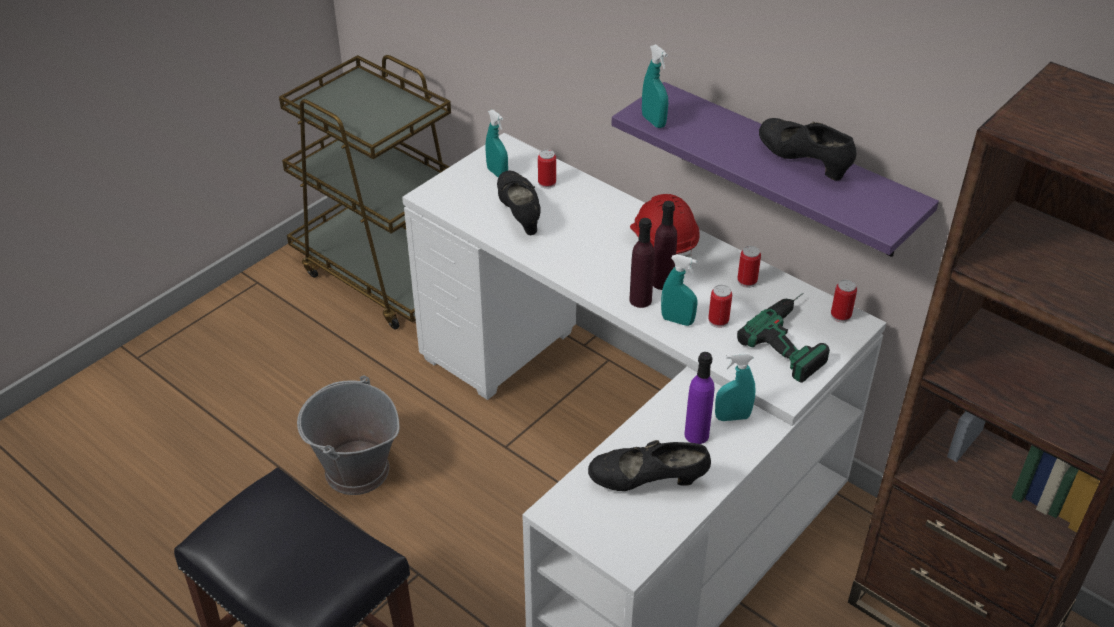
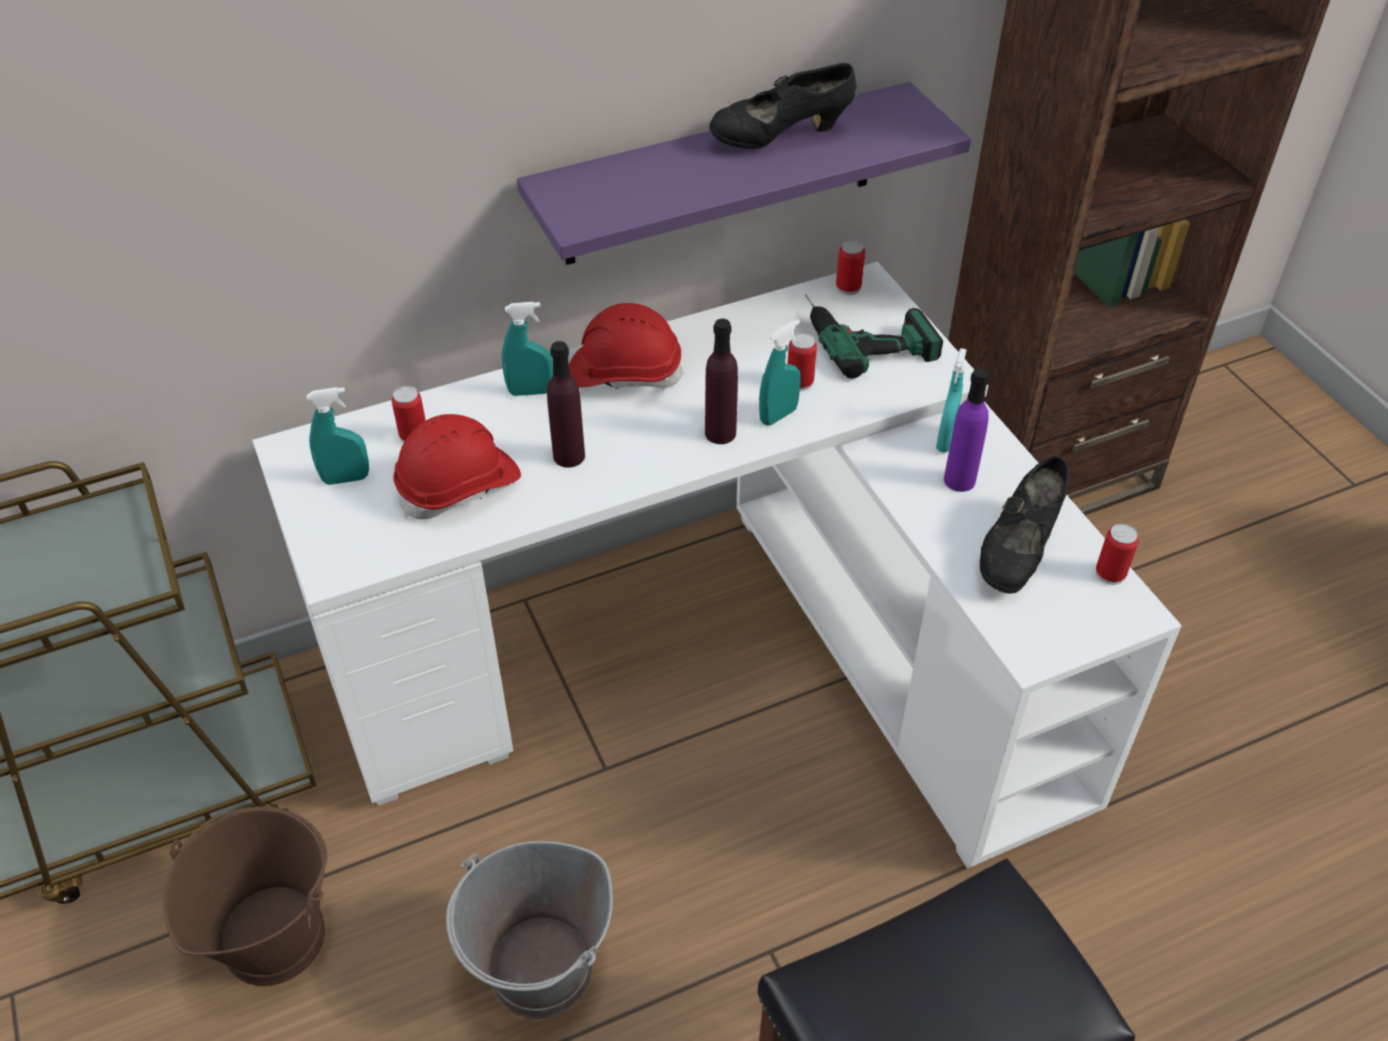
camera: 65 degrees left, 5 degrees up
black shoe [497,171,540,235] -> red hard hat [393,414,521,519]
turquoise spray bottle [642,44,668,128] -> turquoise spray bottle moved to [502,302,553,396]
purple bottle [653,201,677,290] -> purple bottle moved to [547,341,585,468]
can [737,246,761,288] -> can moved to [1096,524,1139,585]
none -> brown bucket [163,807,328,986]

